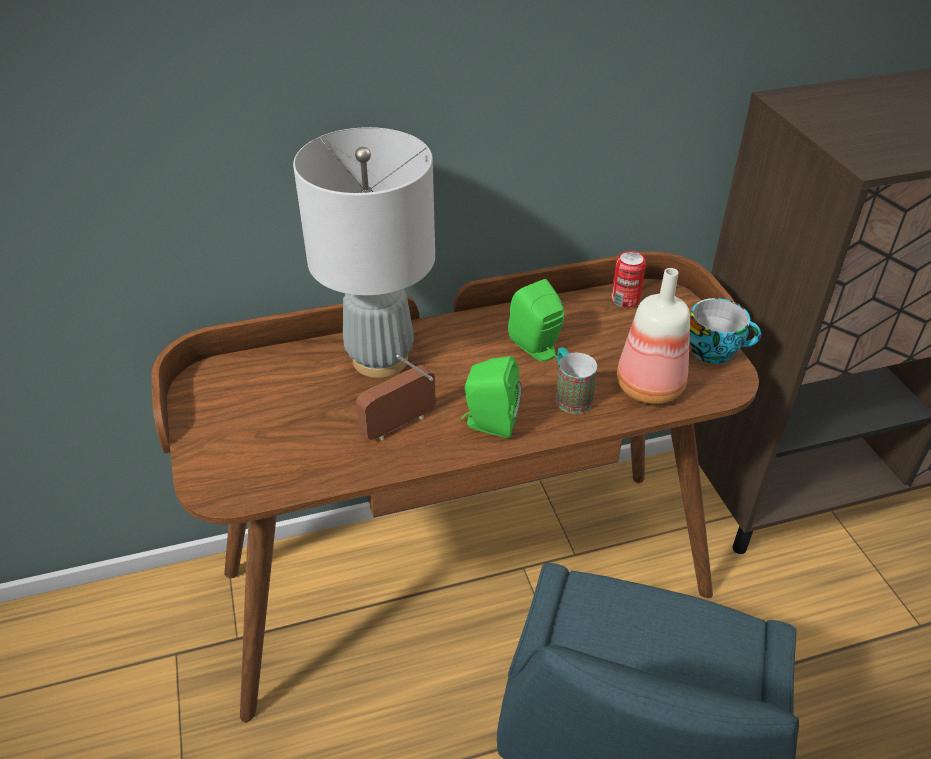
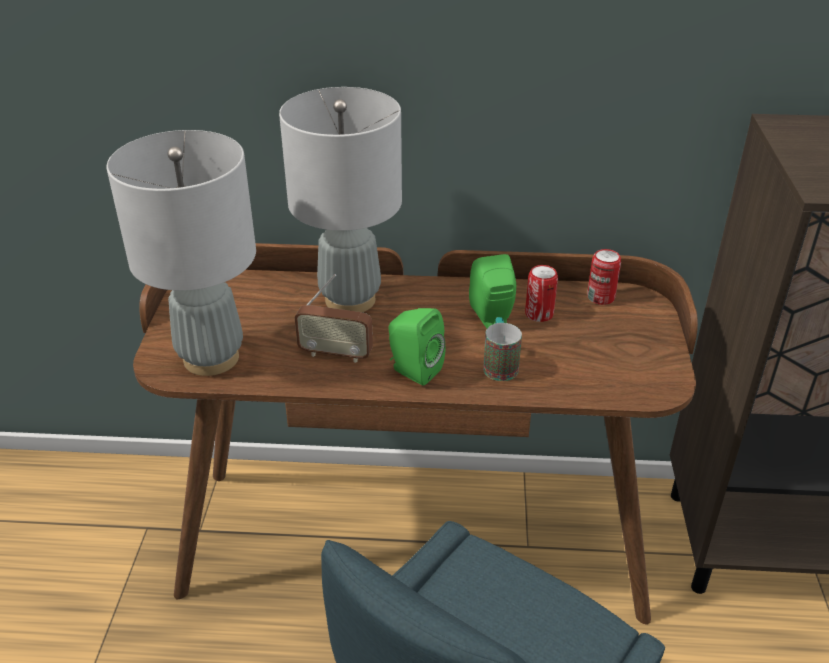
camera: 20 degrees right, 5 degrees down
radio [356,355,436,441] -> radio turned 150 degrees counterclockwise [295,274,373,363]
bottle [617,268,690,404] -> none
cup [690,298,761,364] -> none
none -> grey table lamp [106,130,256,376]
none -> can [525,265,558,322]

